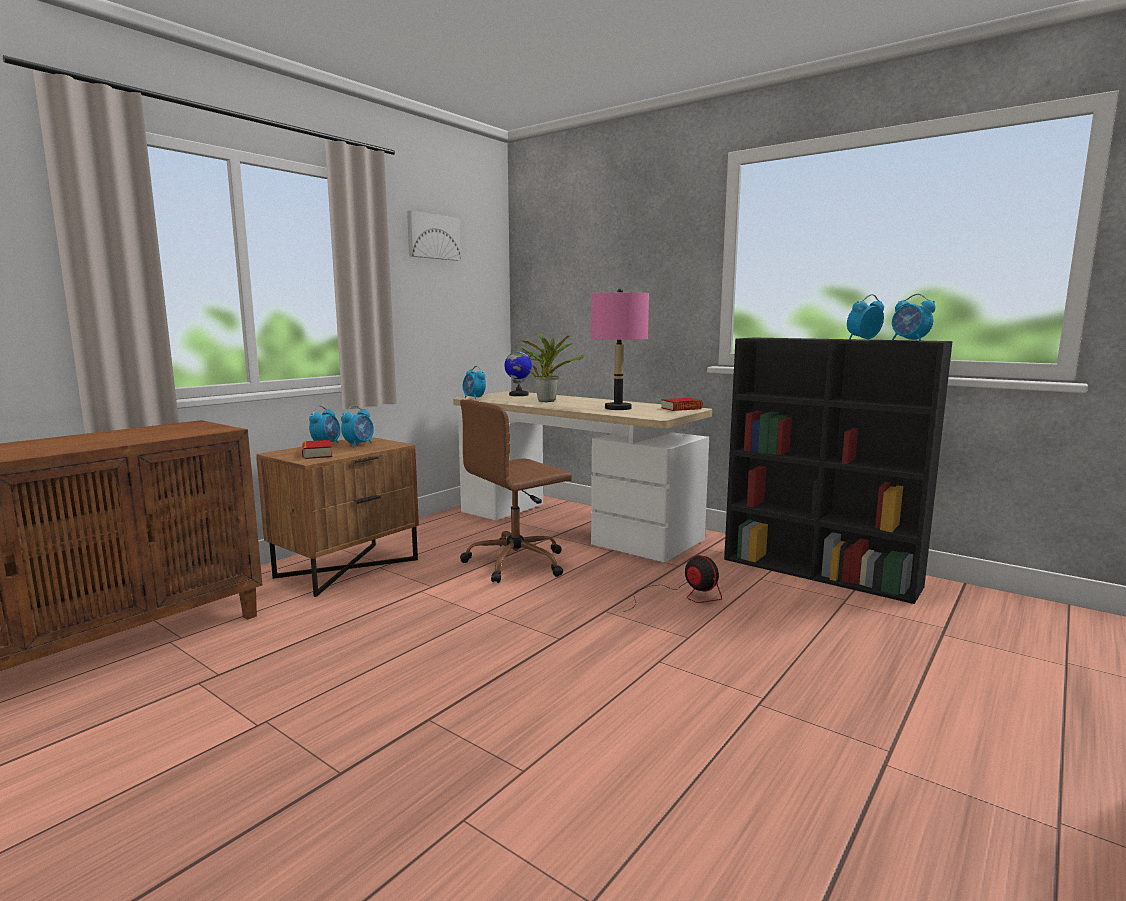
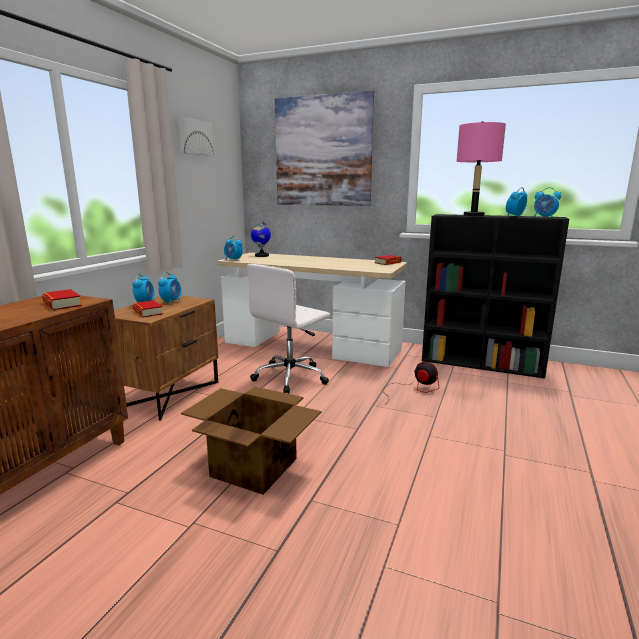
camera: 15 degrees left, 5 degrees up
brown office chair [460,399,572,583] -> white office chair [247,264,331,394]
potted plant [518,333,584,402] -> none
pink table lamp [591,289,649,410] -> pink table lamp moved to [457,121,506,216]
none -> book [42,289,82,310]
none -> cardboard box [181,387,321,495]
none -> picture [275,90,374,206]

